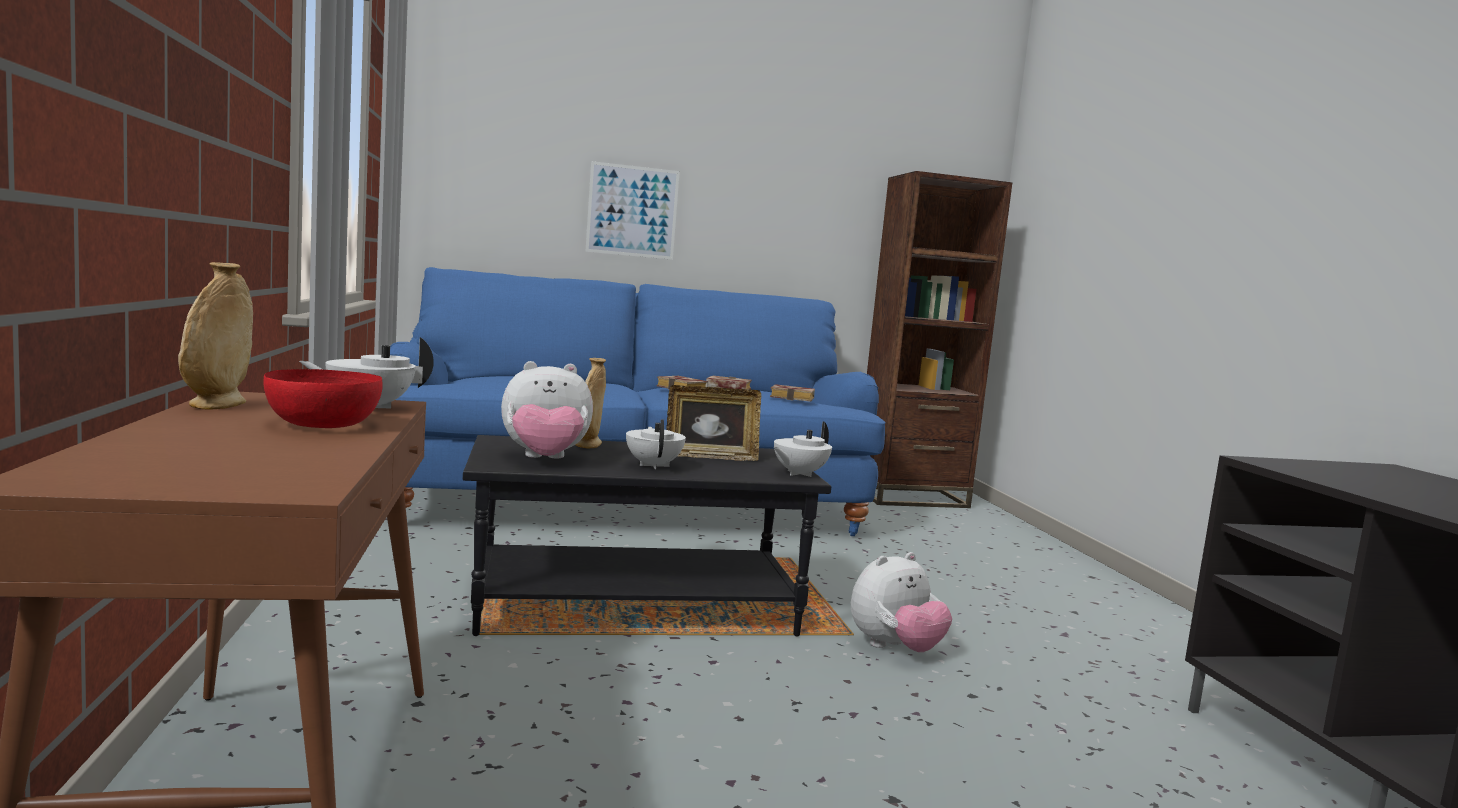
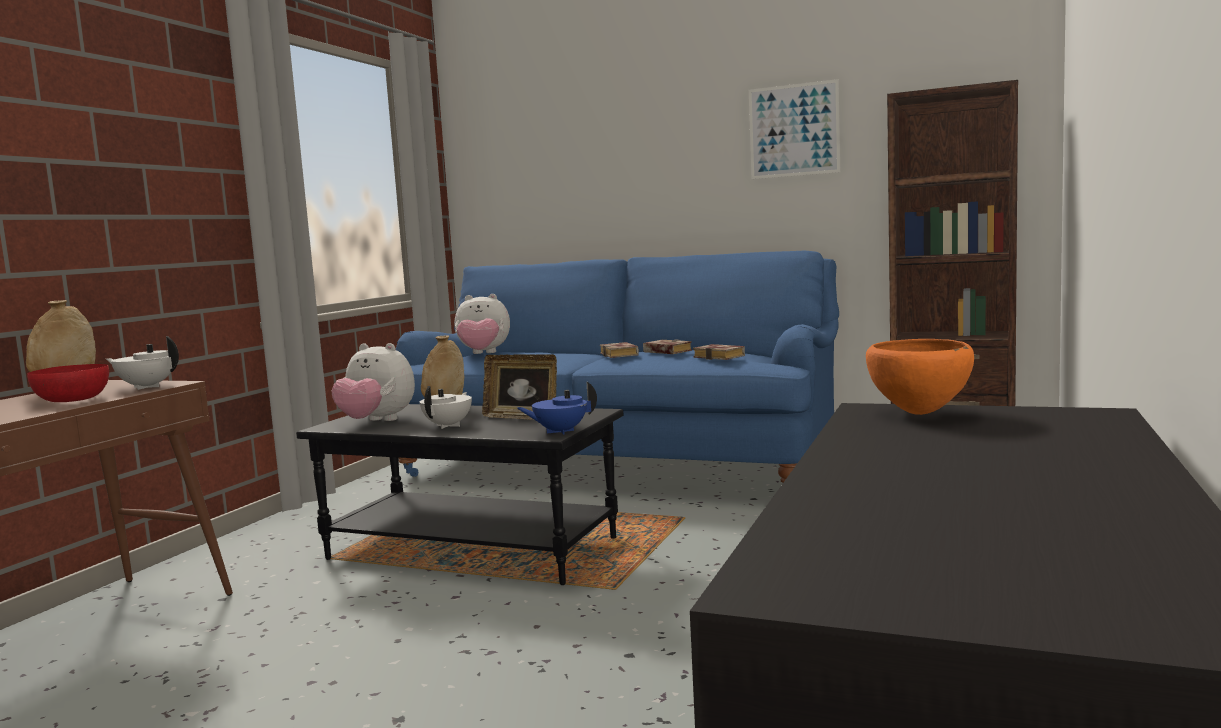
camera: 35 degrees right, 0 degrees up
picture [585,161,680,260] -> picture moved to [749,79,840,179]
white teapot [774,421,832,477] -> blue teapot [517,381,597,434]
plush toy [851,552,952,652] -> plush toy moved to [455,294,510,354]
none -> orange bowl [866,339,974,415]

